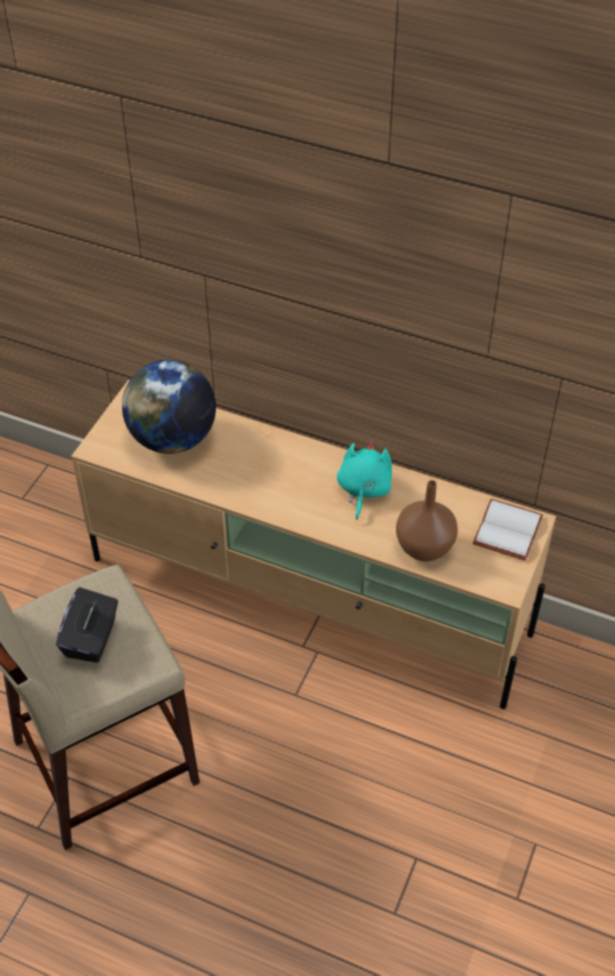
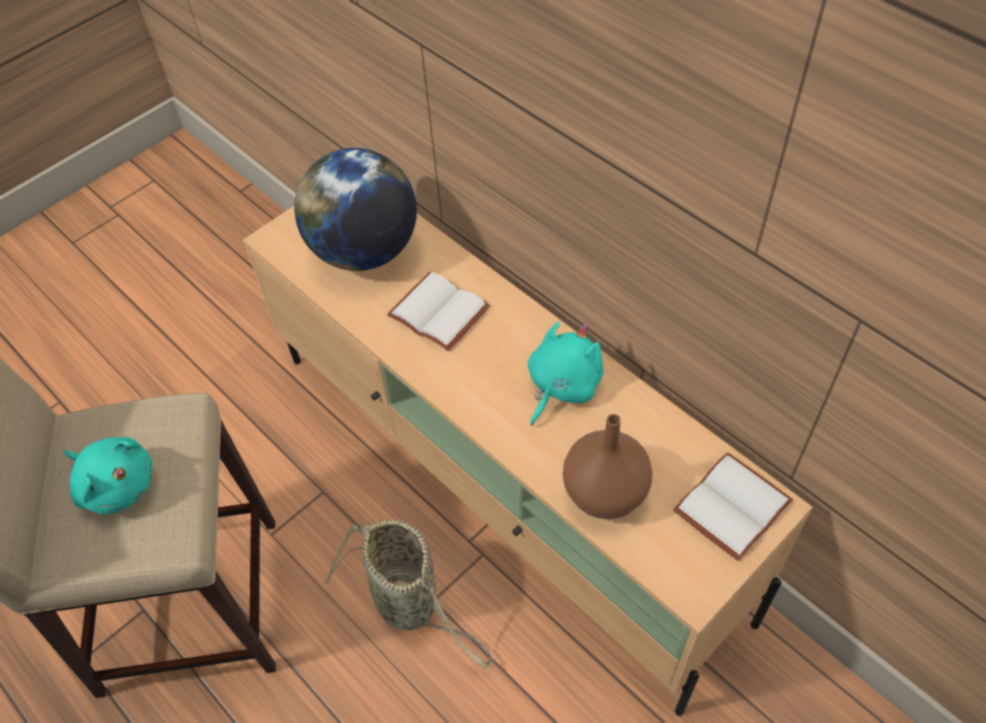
camera: 25 degrees right, 5 degrees up
black tissue box [56,587,118,663] -> turquoise plush toy [64,437,152,514]
none -> basket [325,519,492,669]
none -> white book [387,272,490,351]

